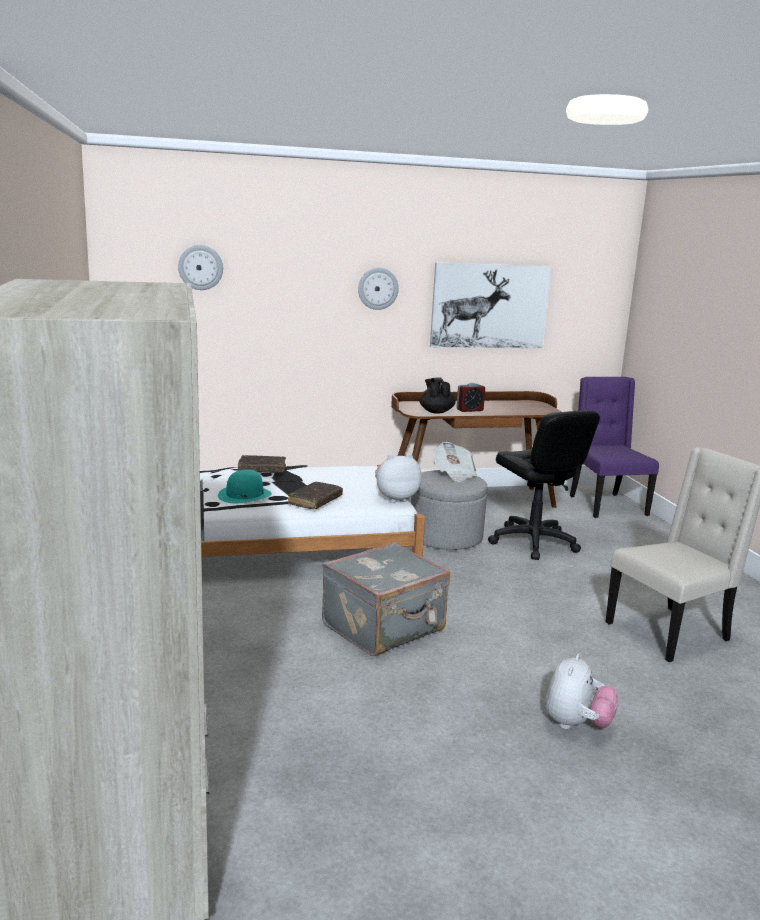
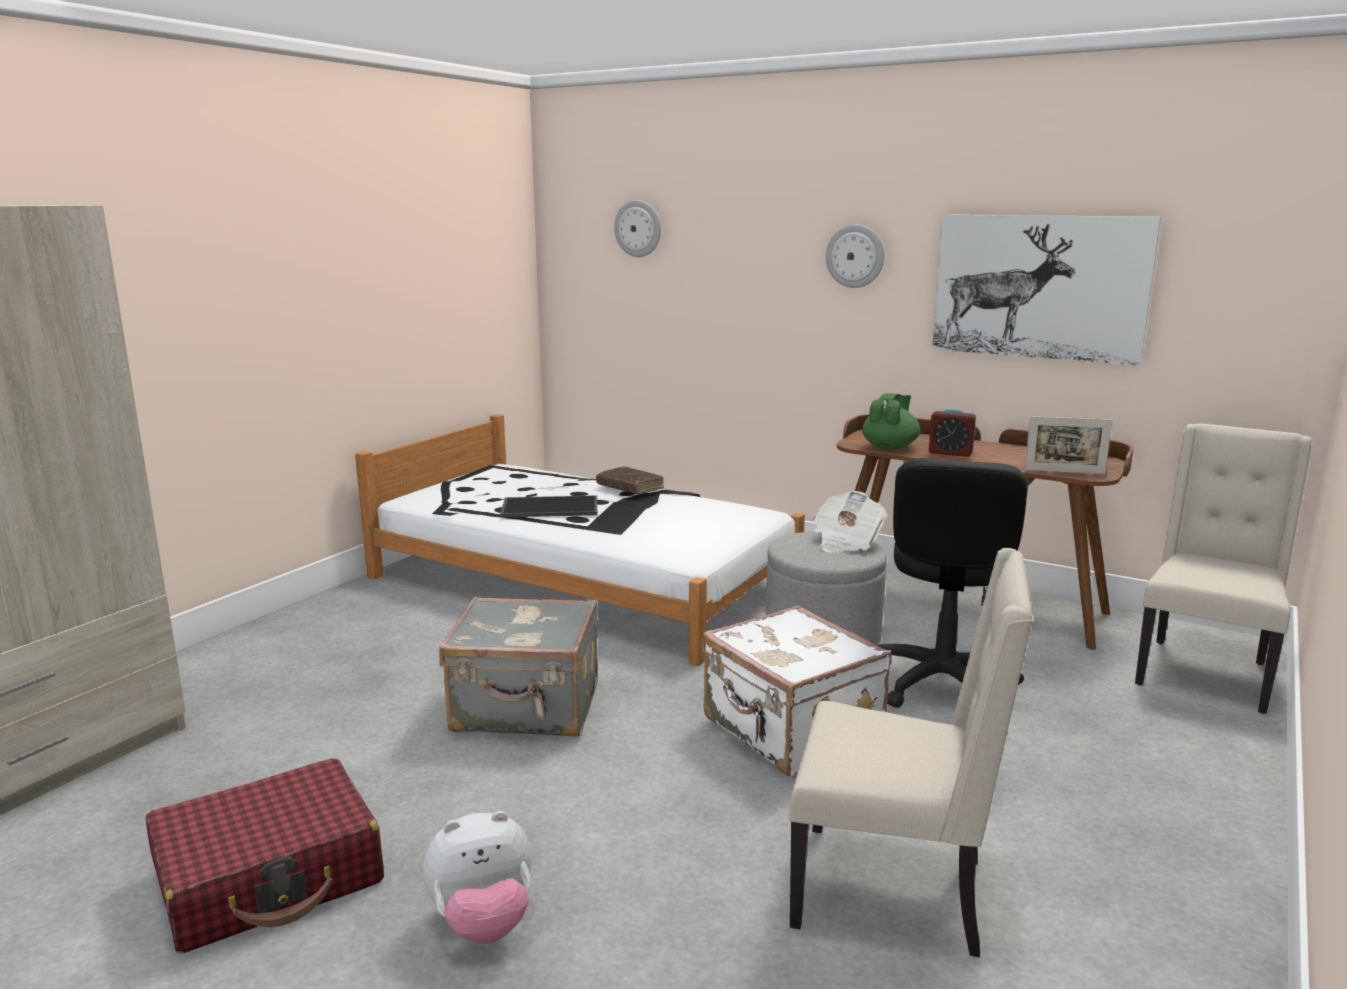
camera: 45 degrees right, 0 degrees up
turquoise hat [218,469,272,503] -> tray [500,495,597,518]
brown book [288,482,343,509] -> none
plush toy [375,454,422,503] -> none
black teapot [419,377,456,414] -> green teapot [862,393,920,450]
purple chair [570,377,659,518] -> beige chair [1135,423,1312,714]
none -> red suitcase [146,758,384,953]
none -> white suitcase [702,606,891,778]
none -> picture frame [1024,416,1113,474]

